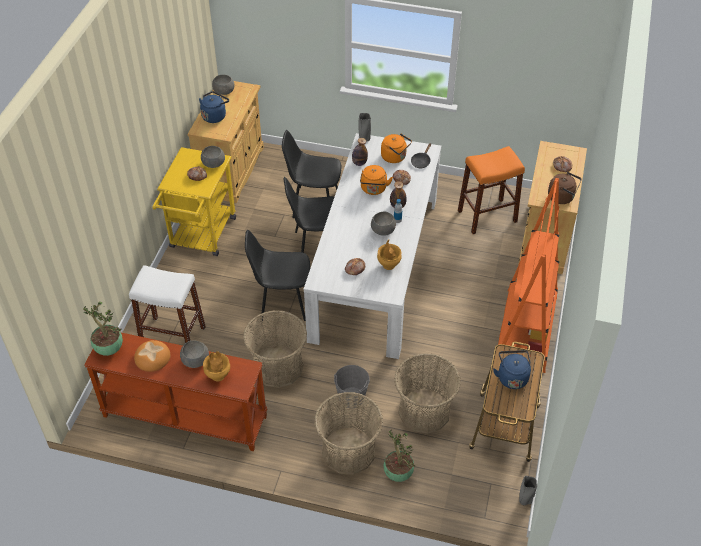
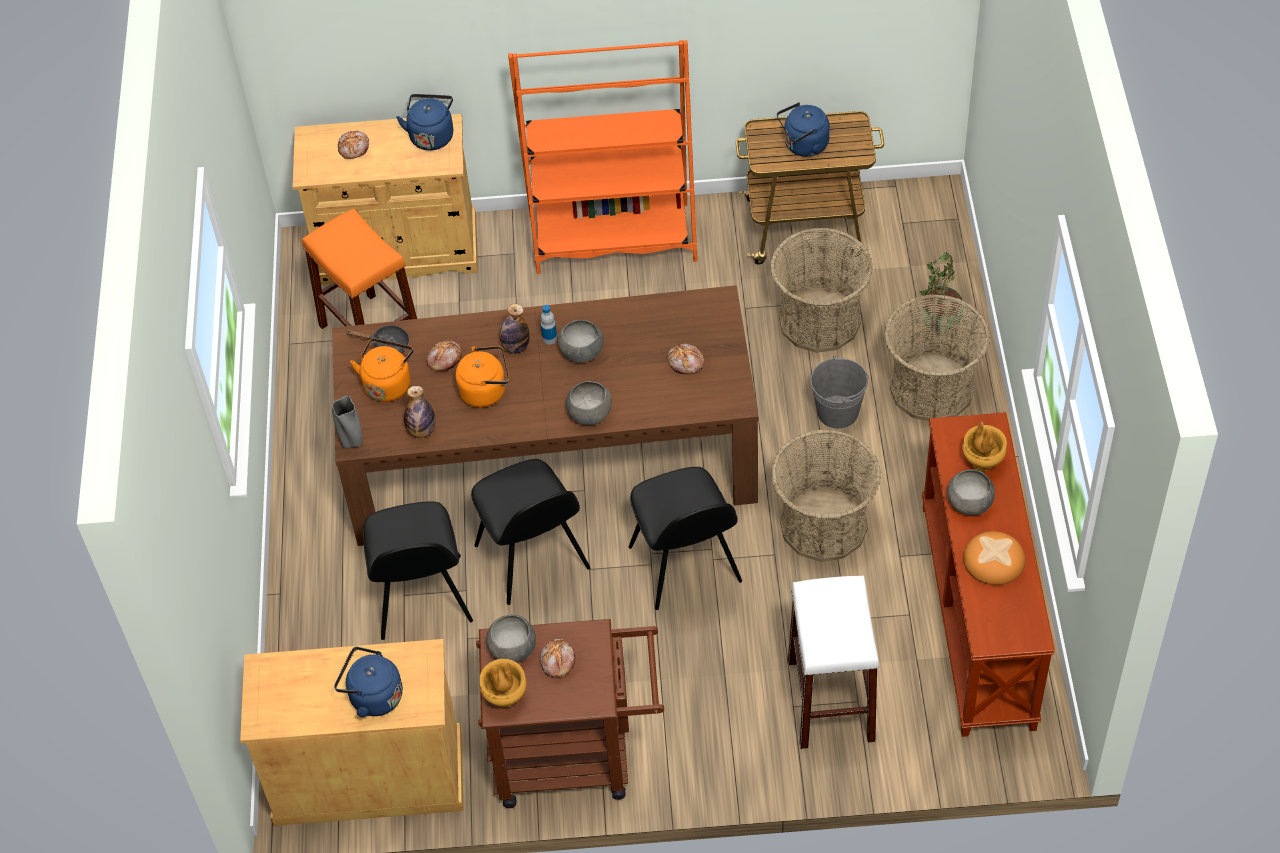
camera: 105 degrees left, 5 degrees up
potted plant [82,302,123,356] -> none
yellow cart [153,147,236,256] -> brown cart [476,619,664,808]
grey bowl [212,75,235,95] -> grey bowl moved to [566,381,612,425]
white dining table [304,133,441,359] -> brown dining table [332,285,758,546]
brown vase [377,239,402,270] -> brown vase moved to [479,659,527,708]
grey vase [519,476,537,505] -> none
brown kettle [548,172,582,204] -> blue kettle [396,94,453,151]

